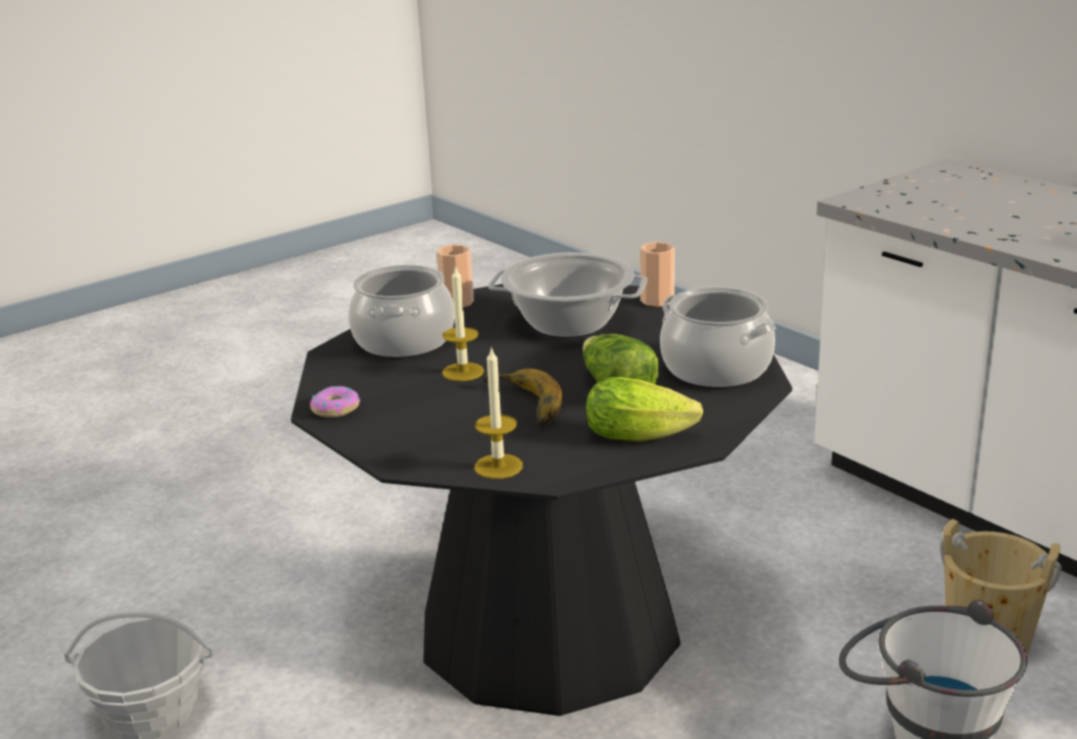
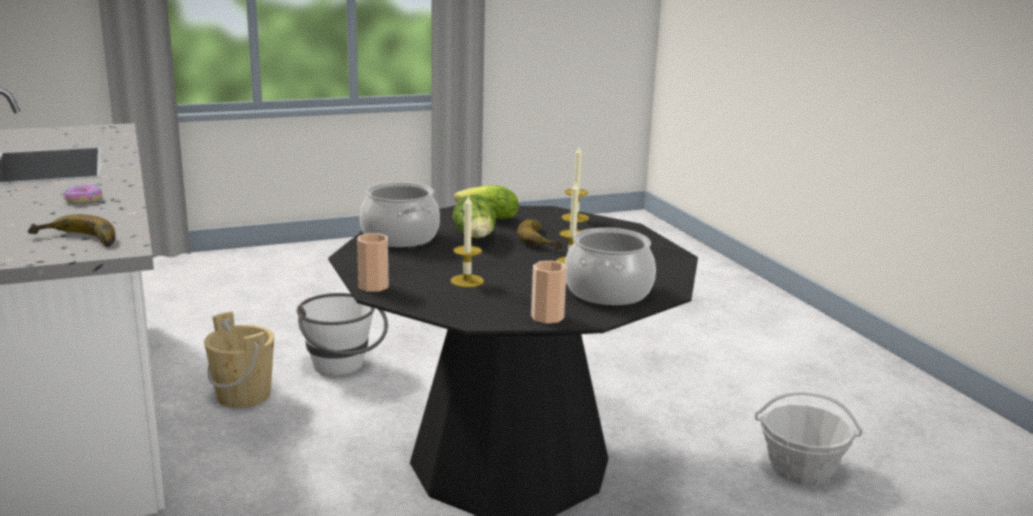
camera: 165 degrees left, 5 degrees down
donut [310,386,360,418] -> donut moved to [63,185,102,204]
cooking pot [488,252,647,338] -> candle [451,194,484,287]
none -> banana [28,214,115,247]

